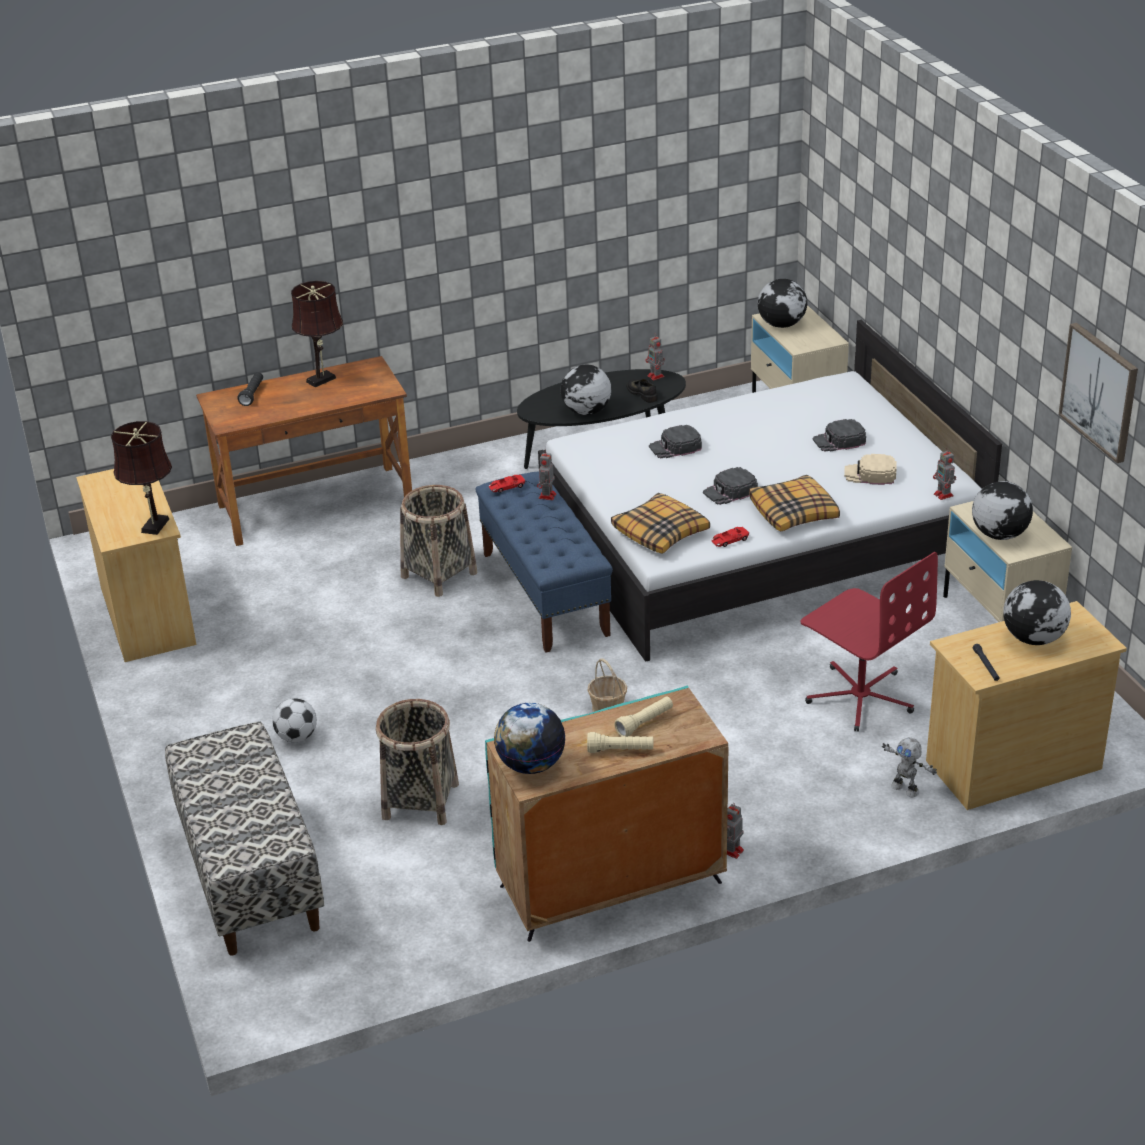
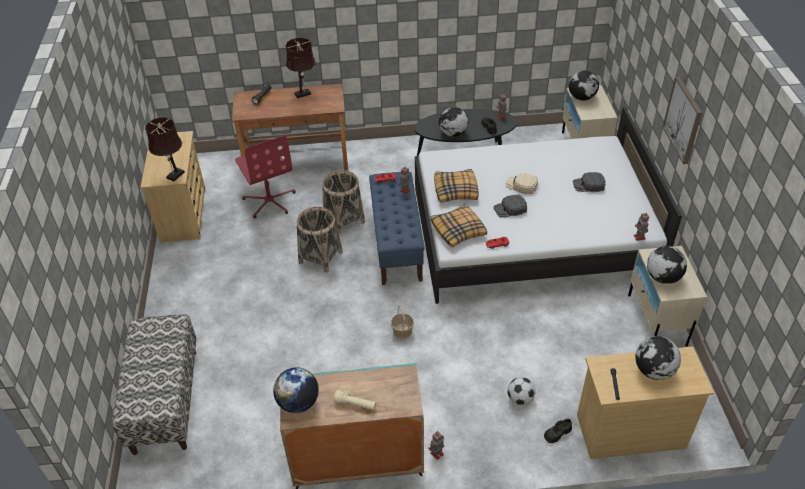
camera: 15 degrees right, 10 degrees up
football [272,698,317,742] -> football moved to [508,377,536,405]
basket [376,699,459,825] -> basket moved to [297,207,343,273]
beige flashlight [614,696,673,737] -> none
black cap [649,425,702,458] -> none
pillow [749,475,840,532] -> pillow moved to [434,169,479,203]
red office chair [800,552,938,732] -> red office chair moved to [235,136,296,218]
beige cap [844,454,897,485] -> beige cap moved to [506,173,538,194]
toy robot [882,738,937,797] -> black shoe [544,419,572,443]
picture [1059,323,1138,463] -> picture moved to [663,76,702,164]

